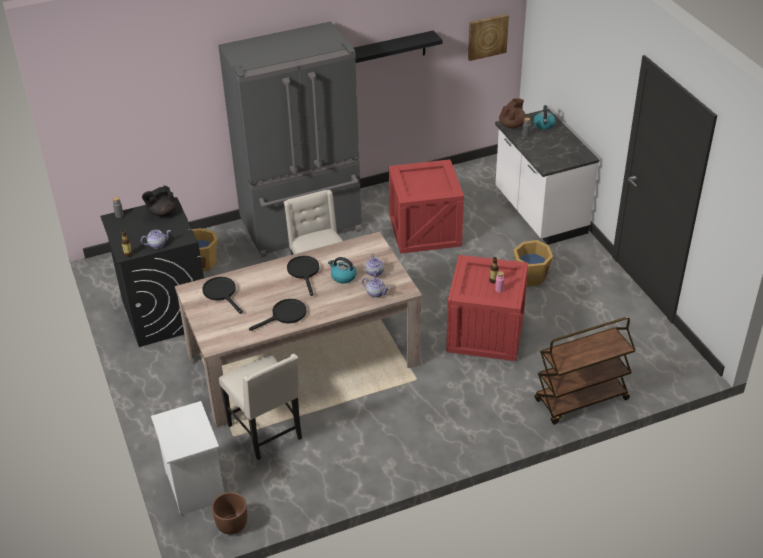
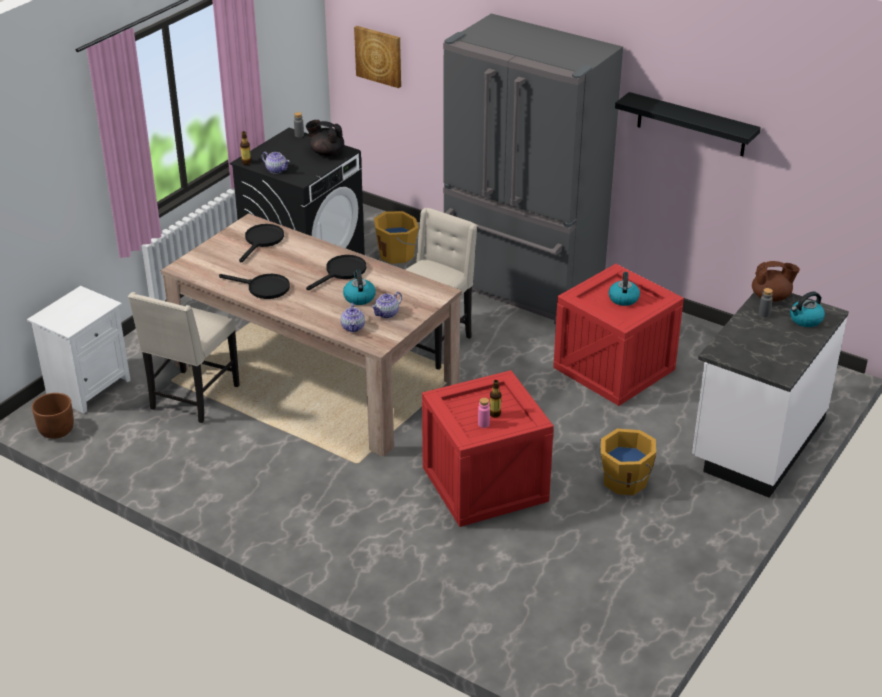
camera: 55 degrees right, 5 degrees down
picture [468,14,509,61] -> picture moved to [354,26,401,88]
brown cart [535,317,636,425] -> none
none -> kettle [609,272,640,306]

